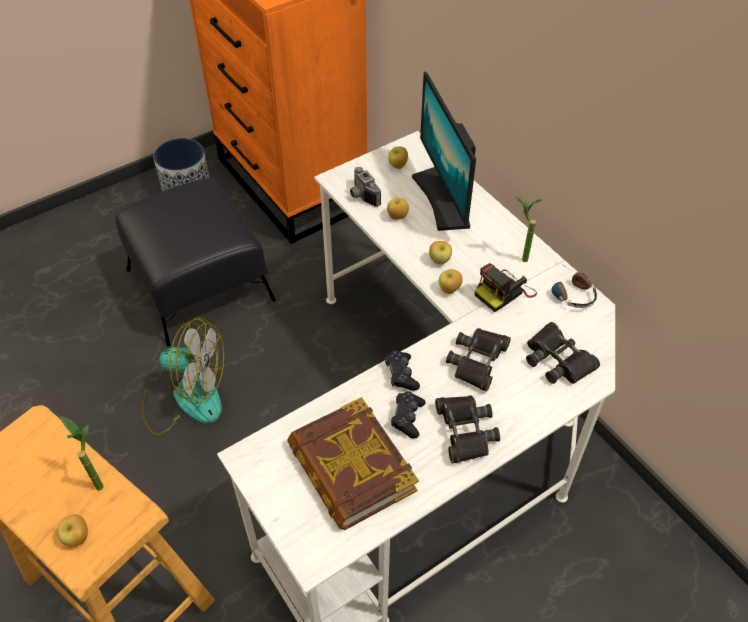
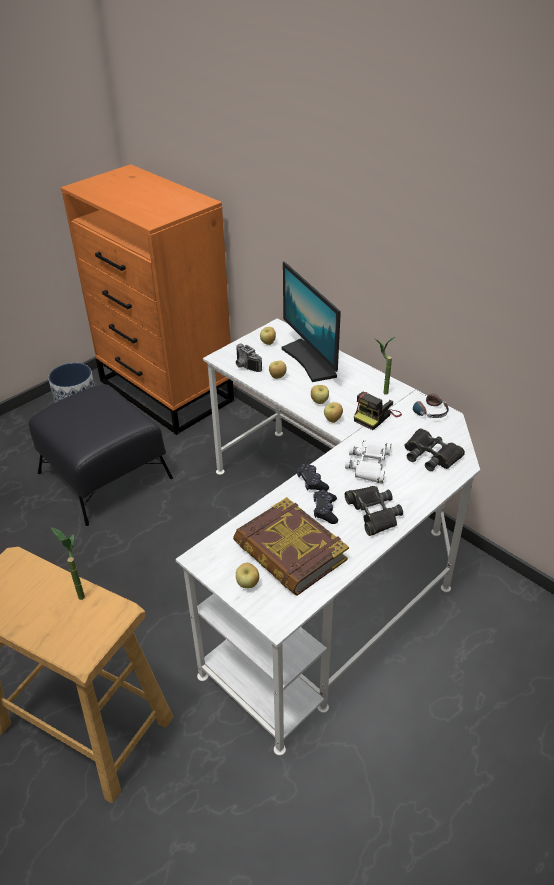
camera: 10 degrees left, 10 degrees down
apple [57,514,88,546] -> apple moved to [236,563,259,588]
fan [142,318,224,435] -> none
black binoculars [446,328,511,392] -> white binoculars [345,440,391,484]

